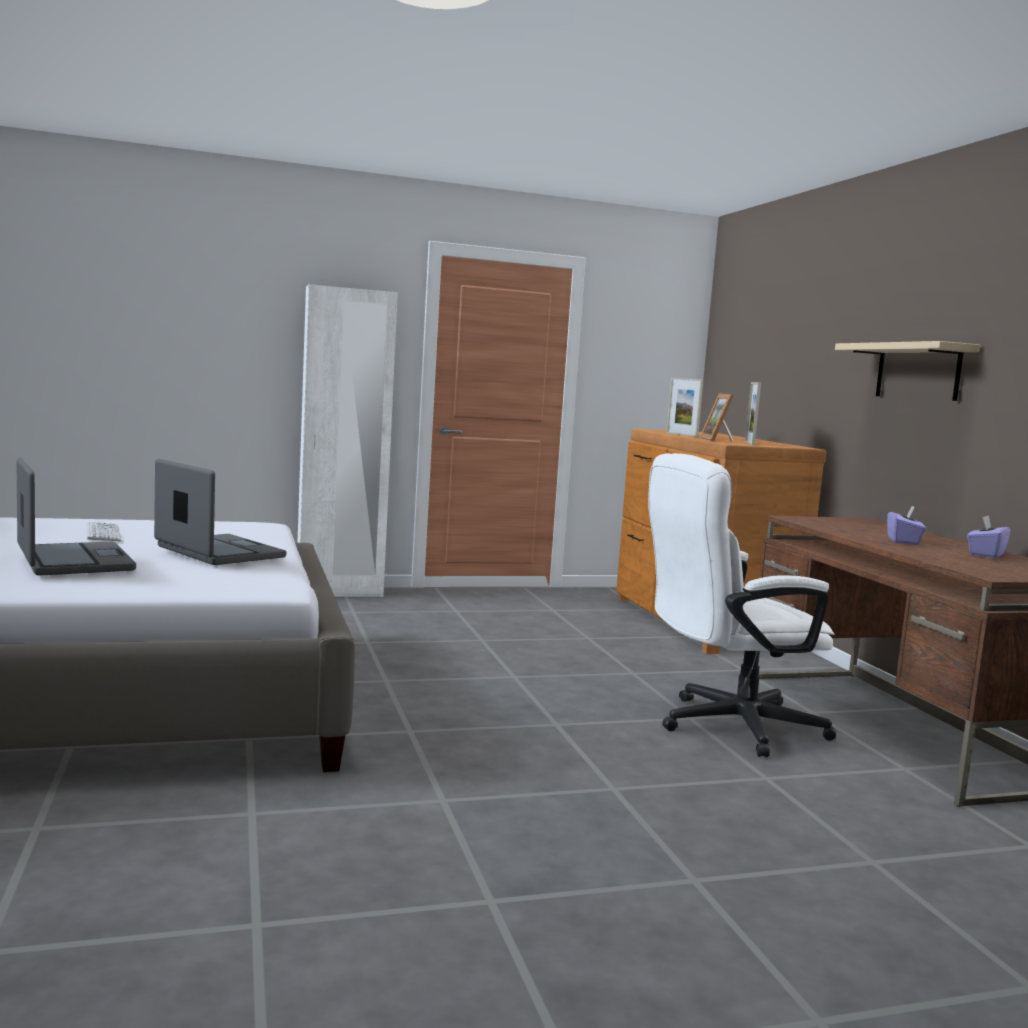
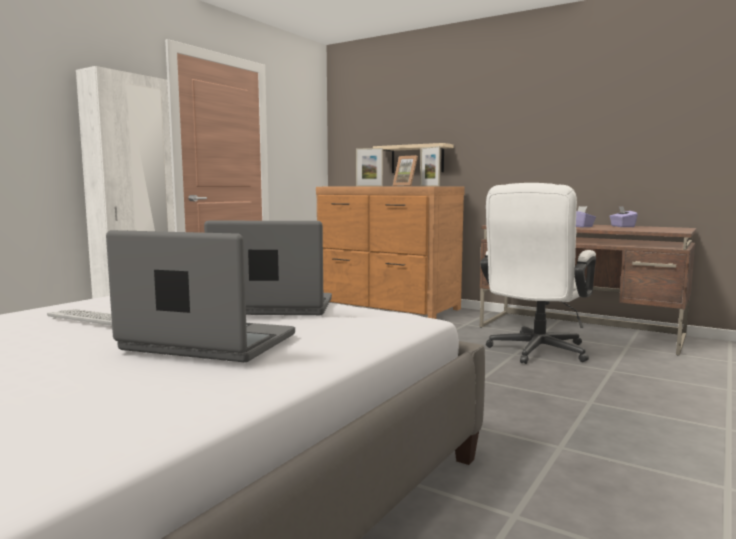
camera: 40 degrees left, 0 degrees up
beige shelf [835,341,980,401] -> beige shelf moved to [373,143,454,173]

